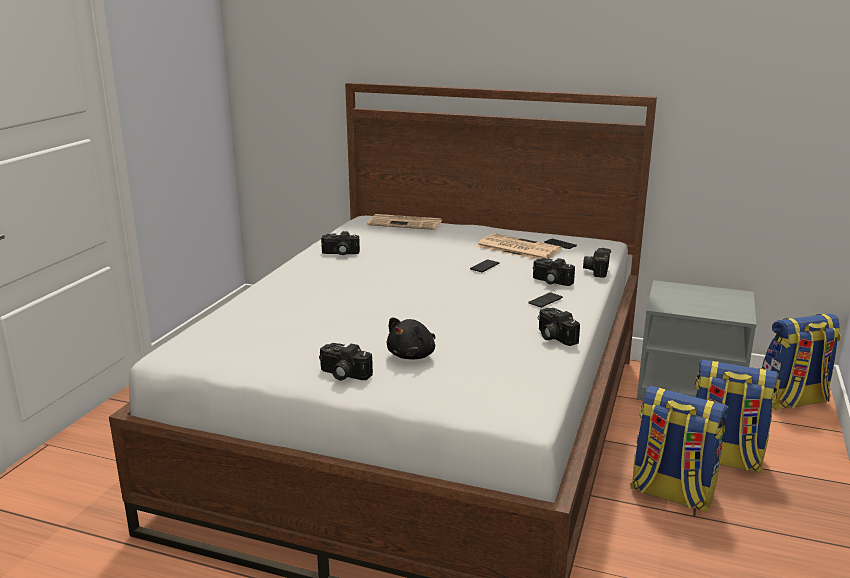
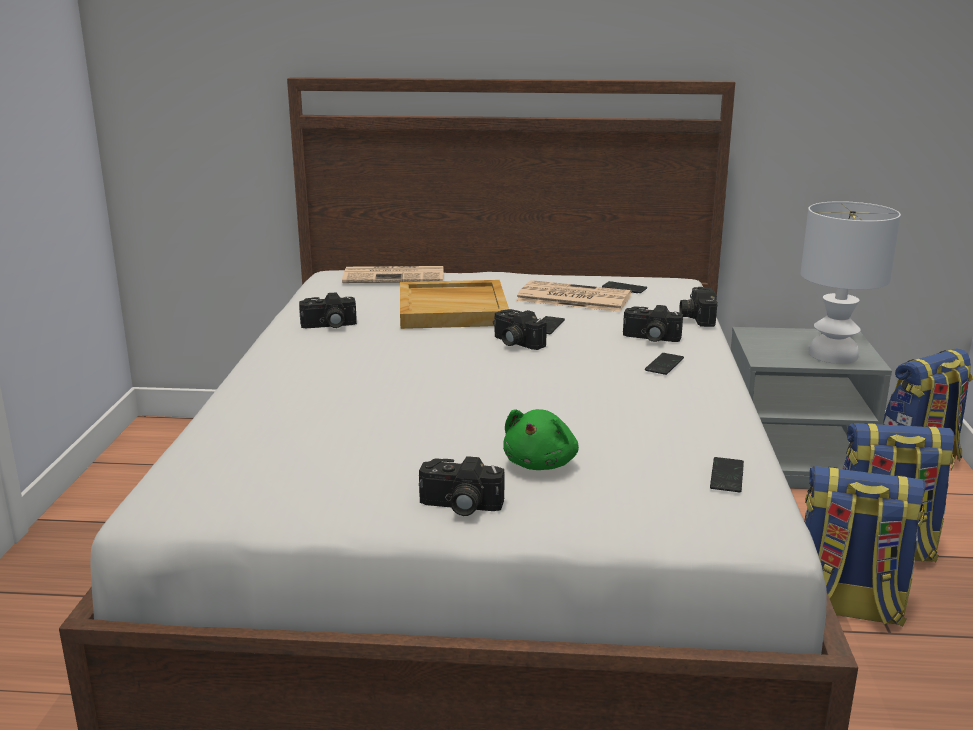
camera: 15 degrees left, 0 degrees up
black plush toy [387,317,436,359] -> green plush toy [503,409,579,470]
camera [538,308,580,346] -> camera moved to [493,309,547,350]
none -> beige tray [400,280,509,329]
none -> phone [710,457,744,492]
none -> white table lamp [801,201,901,364]

